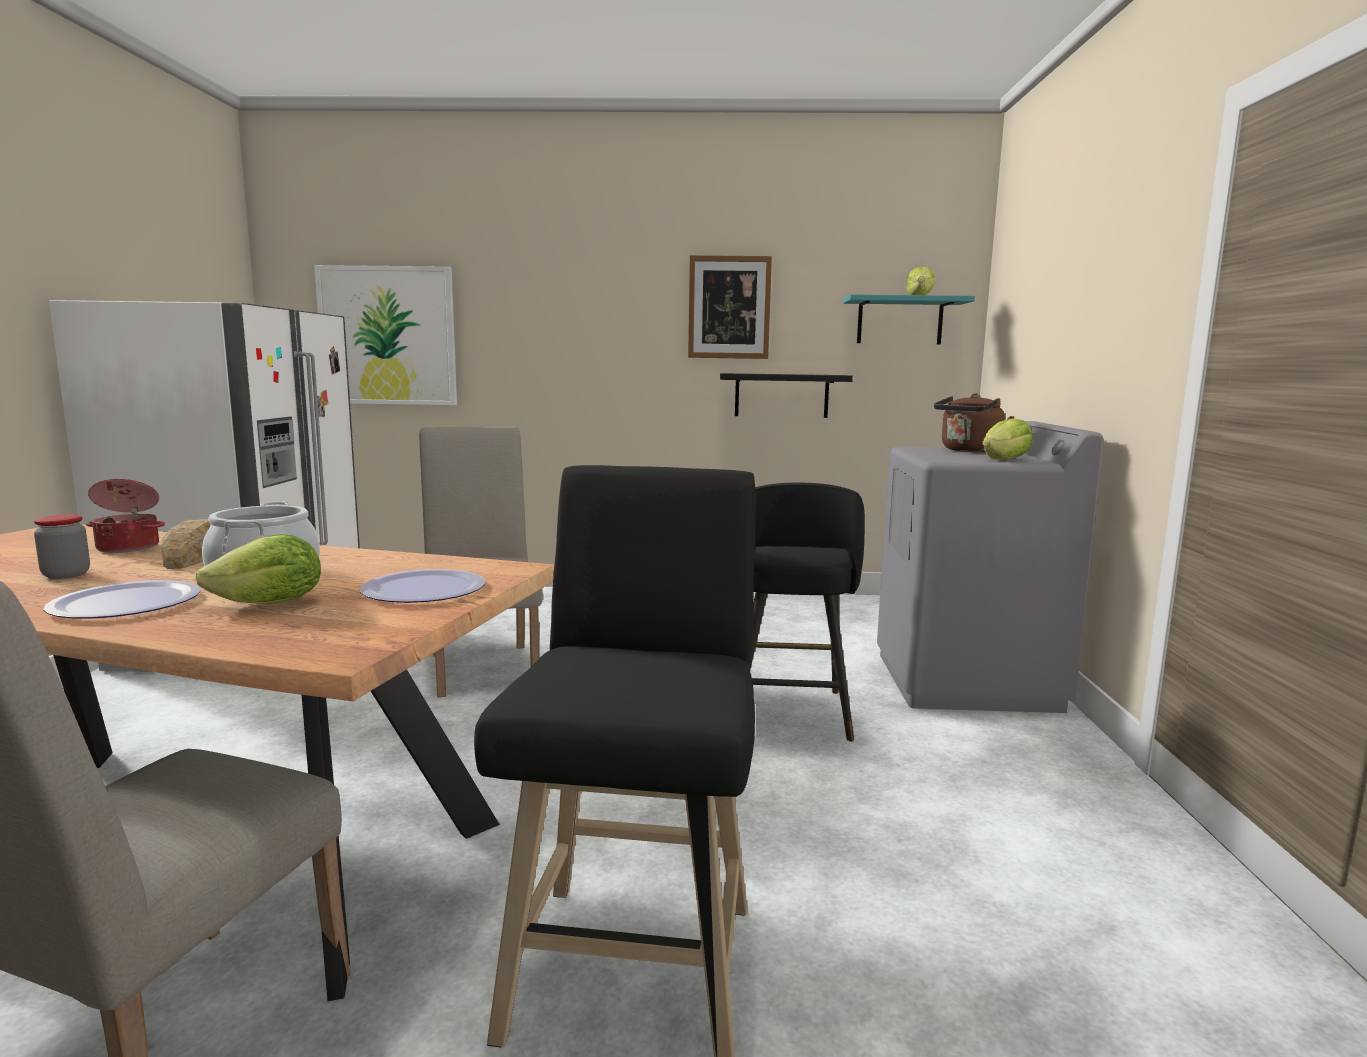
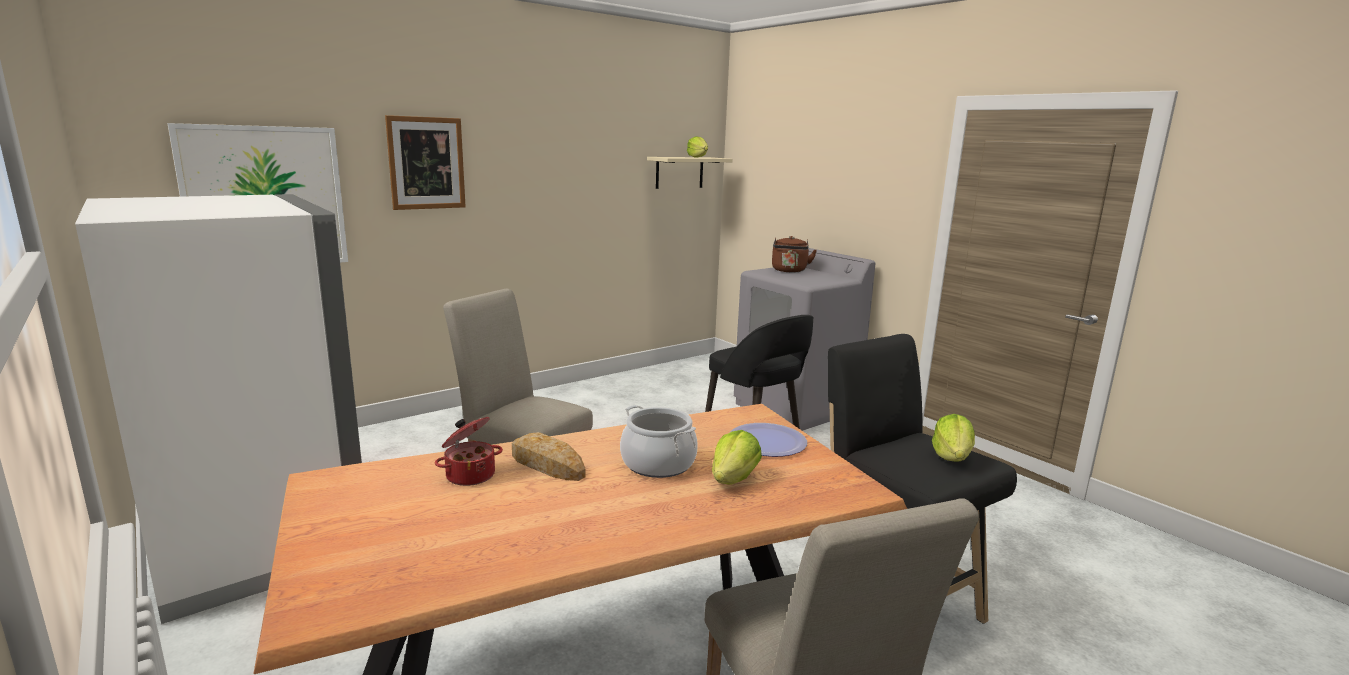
camera: 40 degrees left, 5 degrees up
jar [34,515,90,579] -> none
plate [43,580,201,619] -> none
picture [688,255,772,359] -> picture moved to [385,115,466,210]
black shelf [720,373,853,418] -> none
turquoise shelf [843,294,975,344] -> beige shelf [647,157,733,189]
lettuce [982,418,1033,460] -> lettuce moved to [932,414,975,461]

